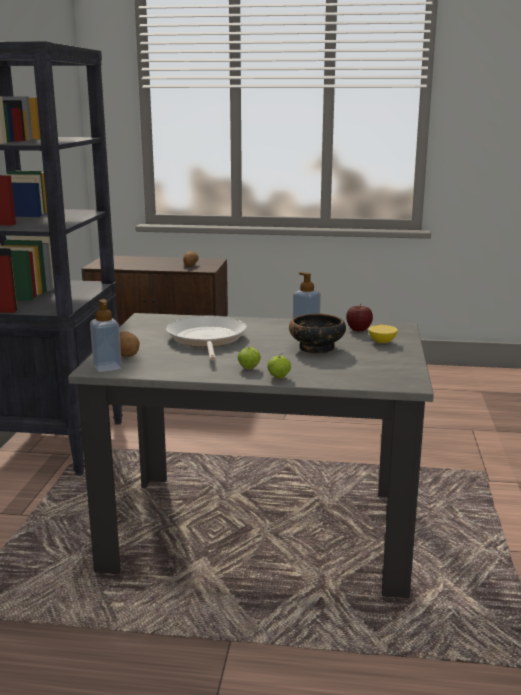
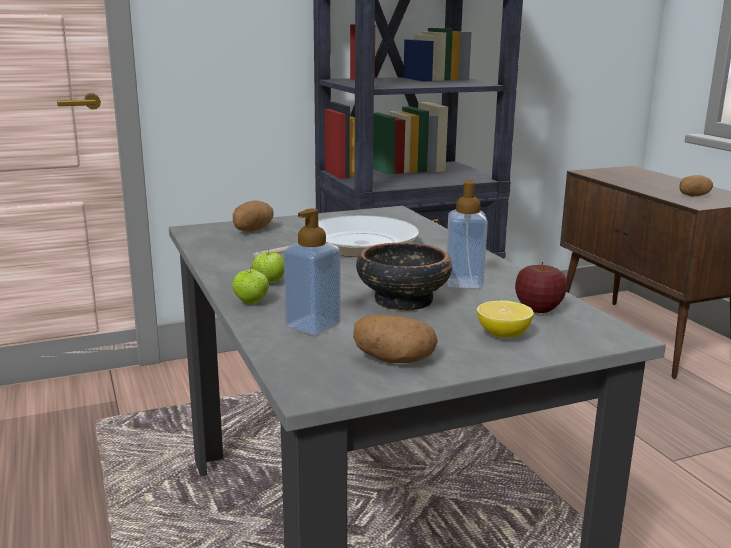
camera: 60 degrees right, 0 degrees up
soap dispenser [90,299,122,372] -> soap dispenser moved to [284,209,340,335]
none -> potato [353,315,438,363]

